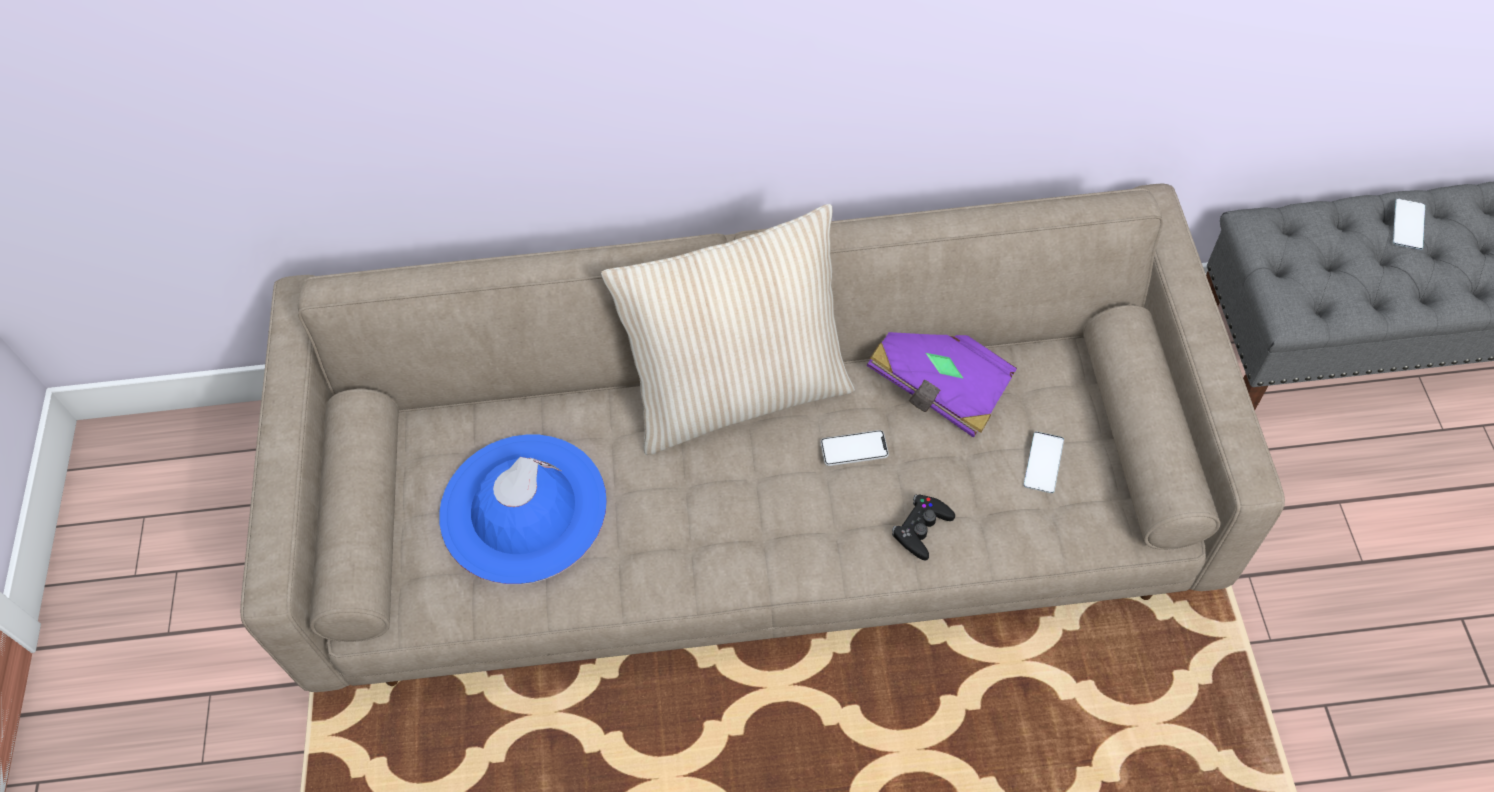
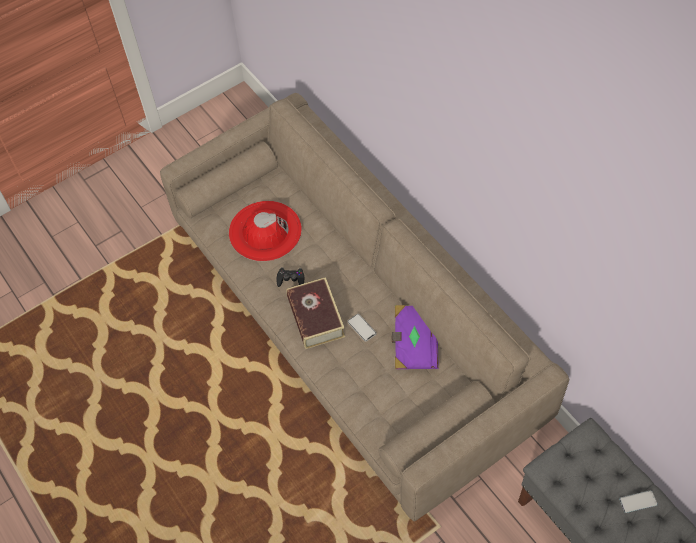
camera: 60 degrees right, 0 degrees up
blue hat [439,435,607,585] -> red hat [229,201,302,261]
beige pillow [601,204,855,455] -> none
black game controller [892,495,955,560] -> black game controller moved to [277,267,304,287]
phone [1024,432,1064,493] -> none
none -> book [286,277,345,349]

